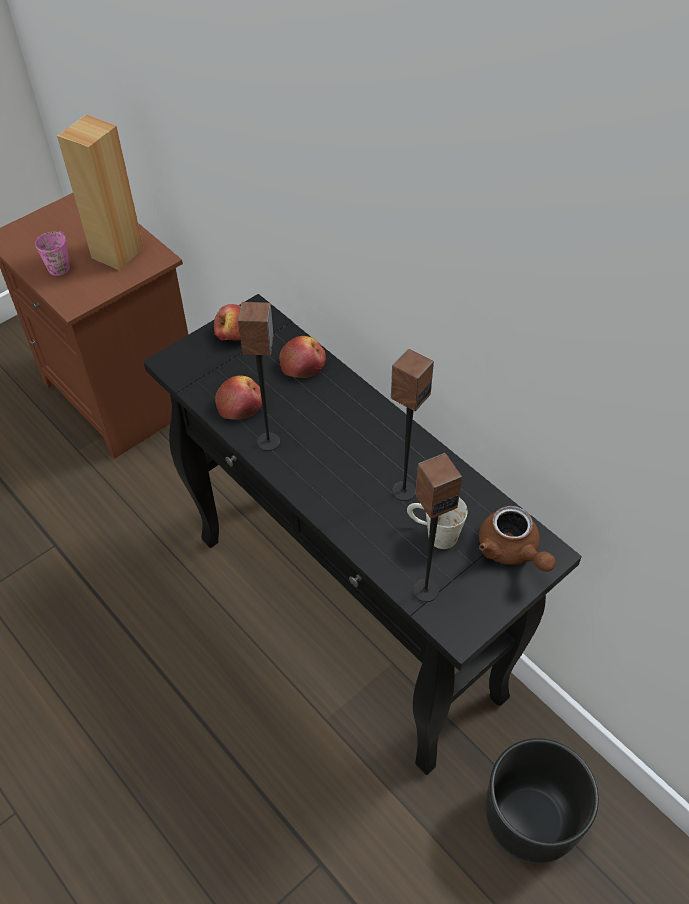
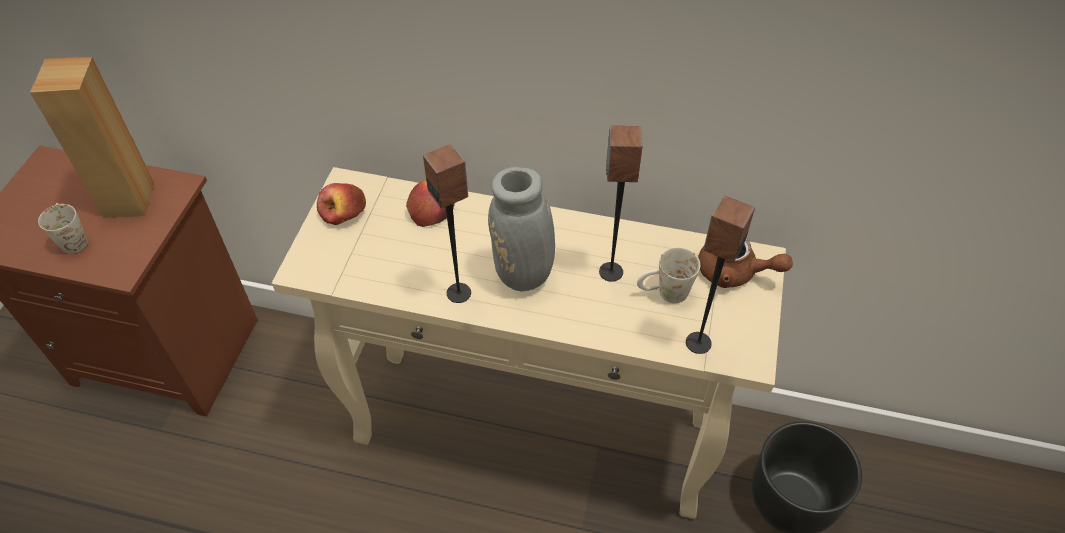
camera: 35 degrees left, 0 degrees up
pink mug [35,231,70,276] -> white mug [38,203,88,254]
black console table [143,294,582,775] -> beige console table [272,167,786,519]
apple [215,375,262,420] -> none
none -> grey vase [488,167,628,291]

